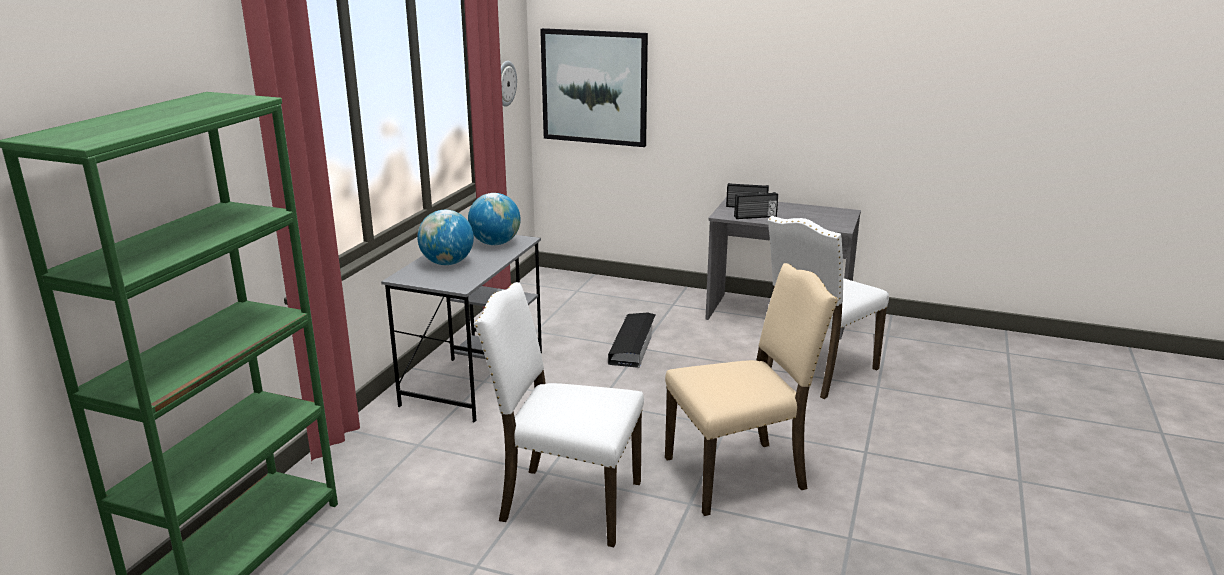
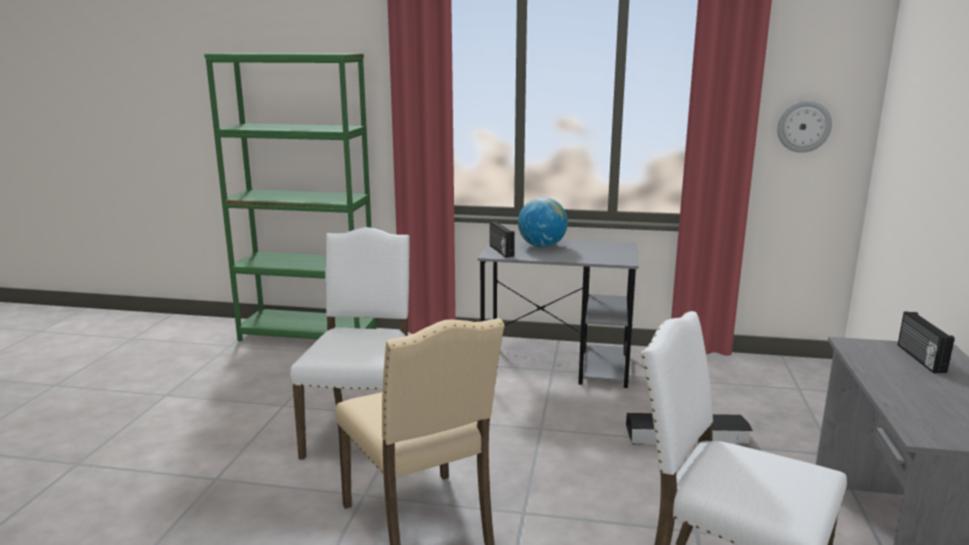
camera: 80 degrees right, 5 degrees down
globe [468,193,521,245] -> none
picture [540,28,648,147] -> none
radio [734,192,778,219] -> radio moved to [490,221,515,258]

